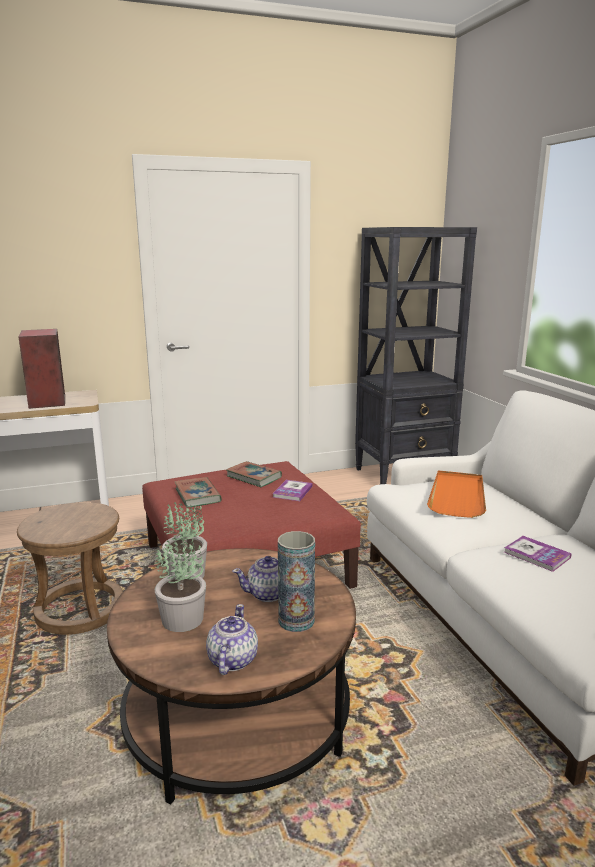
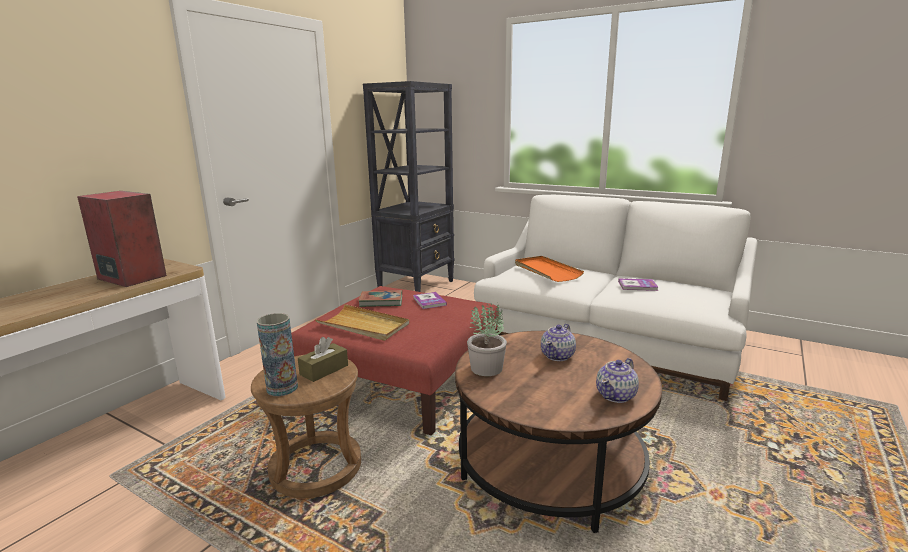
camera: 40 degrees left, 0 degrees up
potted plant [155,534,206,632] -> none
book [175,477,222,508] -> beige tray [315,304,409,341]
teapot [206,604,258,675] -> teapot turned 105 degrees counterclockwise [596,358,639,403]
vase [278,531,315,632] -> vase moved to [257,313,298,396]
none -> brown tissue box [298,337,348,382]

